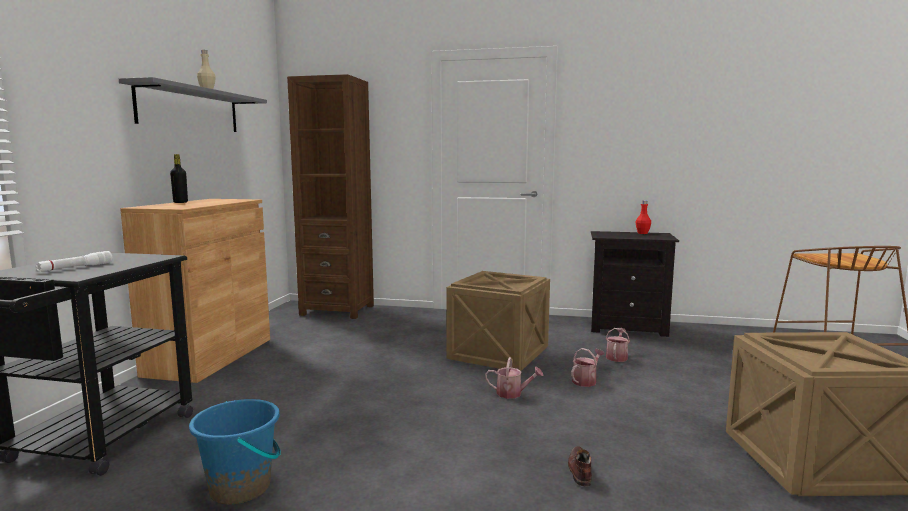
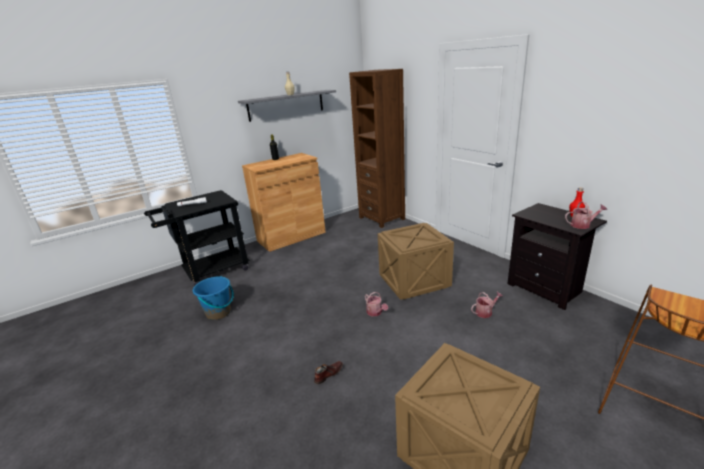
camera: 45 degrees right, 15 degrees up
watering can [571,348,605,387] -> watering can moved to [565,201,607,229]

